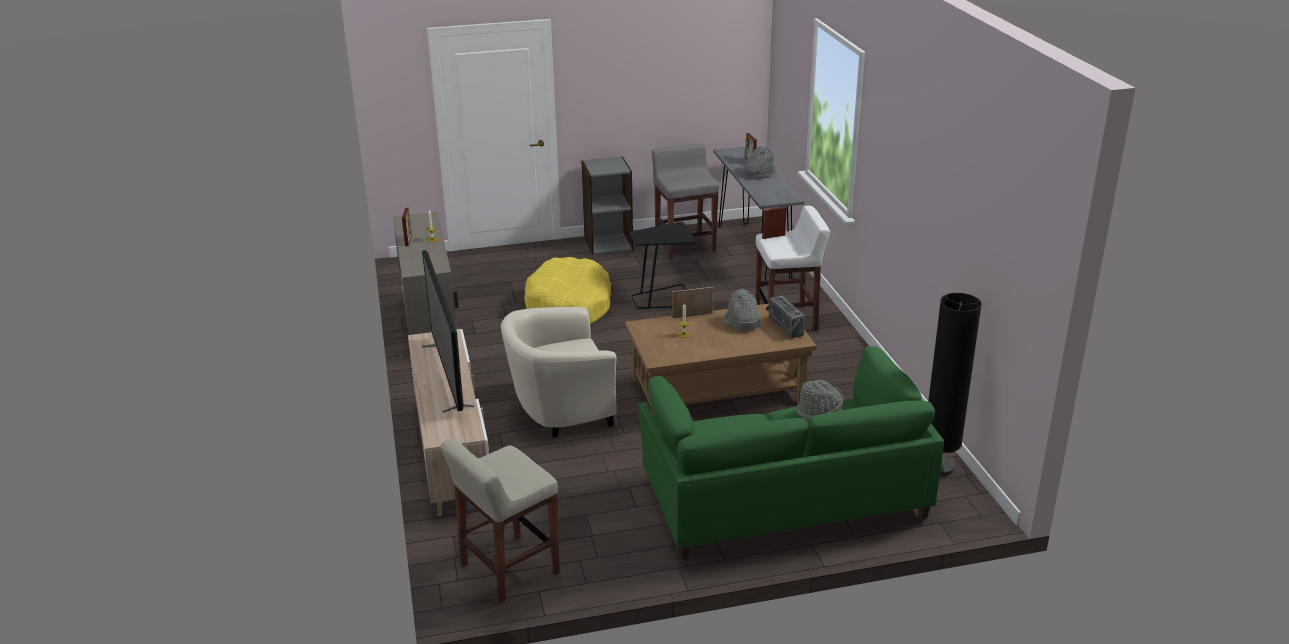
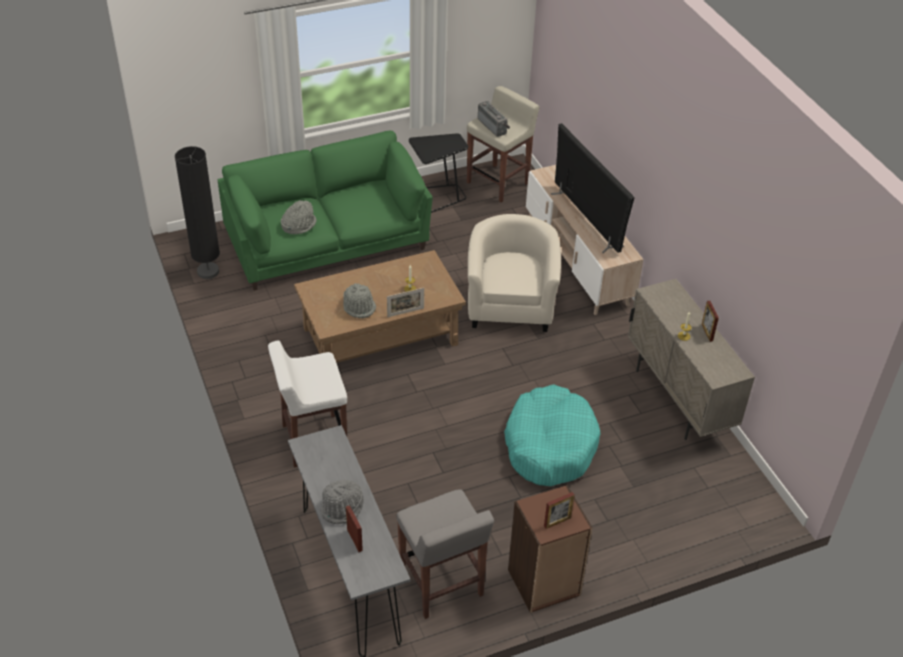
camera: 170 degrees right, 15 degrees up
beige armchair [501,307,617,438] -> beige armchair turned 60 degrees counterclockwise [468,214,561,332]
yellow dog bed [524,257,611,324] -> turquoise dog bed [504,384,601,486]
grey bookcase [581,156,633,255] -> brown bookcase [508,485,593,613]
black side table [630,222,696,309] -> black side table moved to [409,133,468,213]
picture frame [762,207,787,239] -> picture frame moved to [544,492,575,529]
radio [765,295,805,338] -> radio moved to [478,101,510,137]

